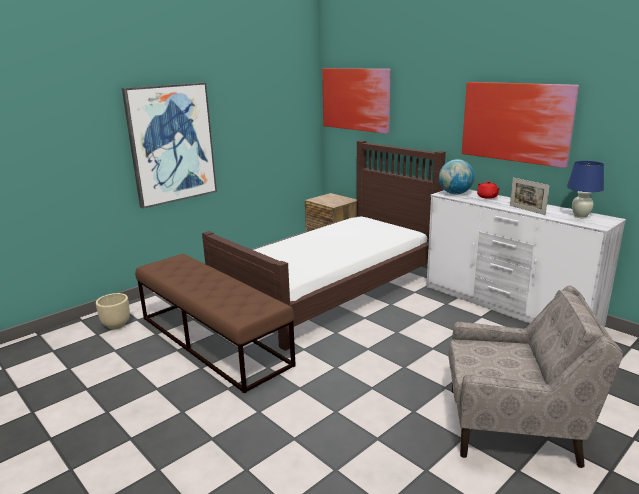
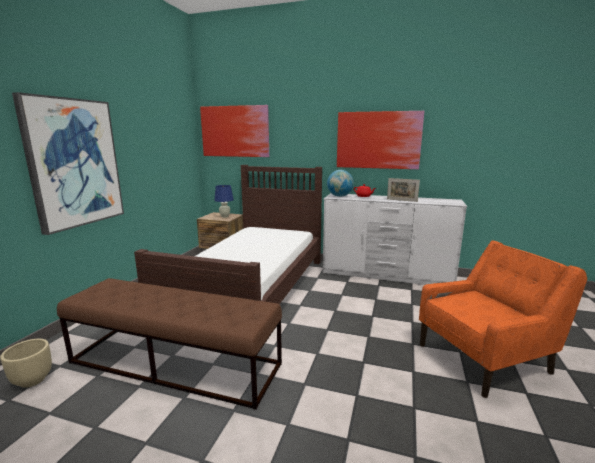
camera: 30 degrees left, 5 degrees down
beige armchair [448,285,623,468] -> orange armchair [419,240,587,398]
blue table lamp [567,161,604,218] -> blue table lamp moved to [214,185,234,218]

